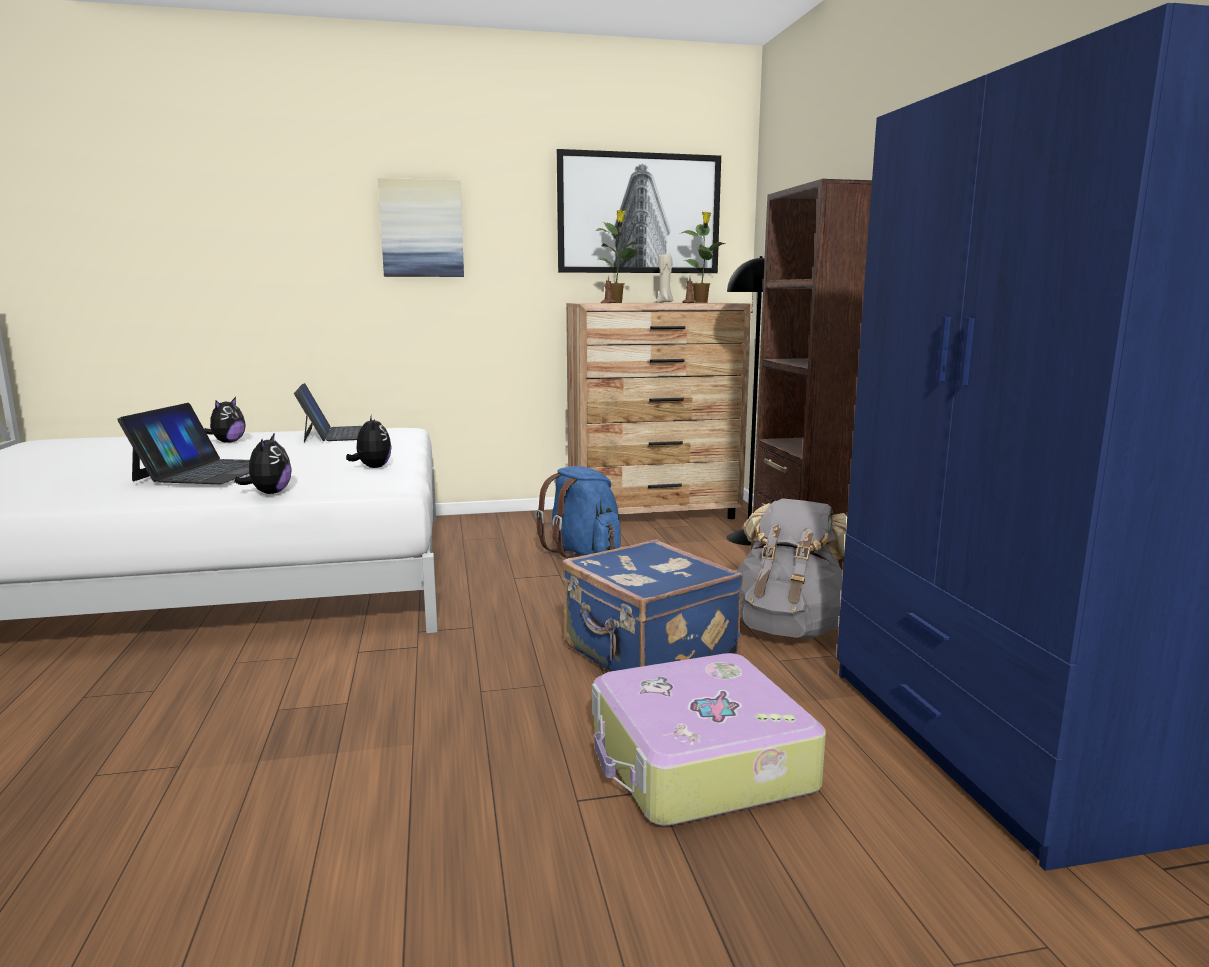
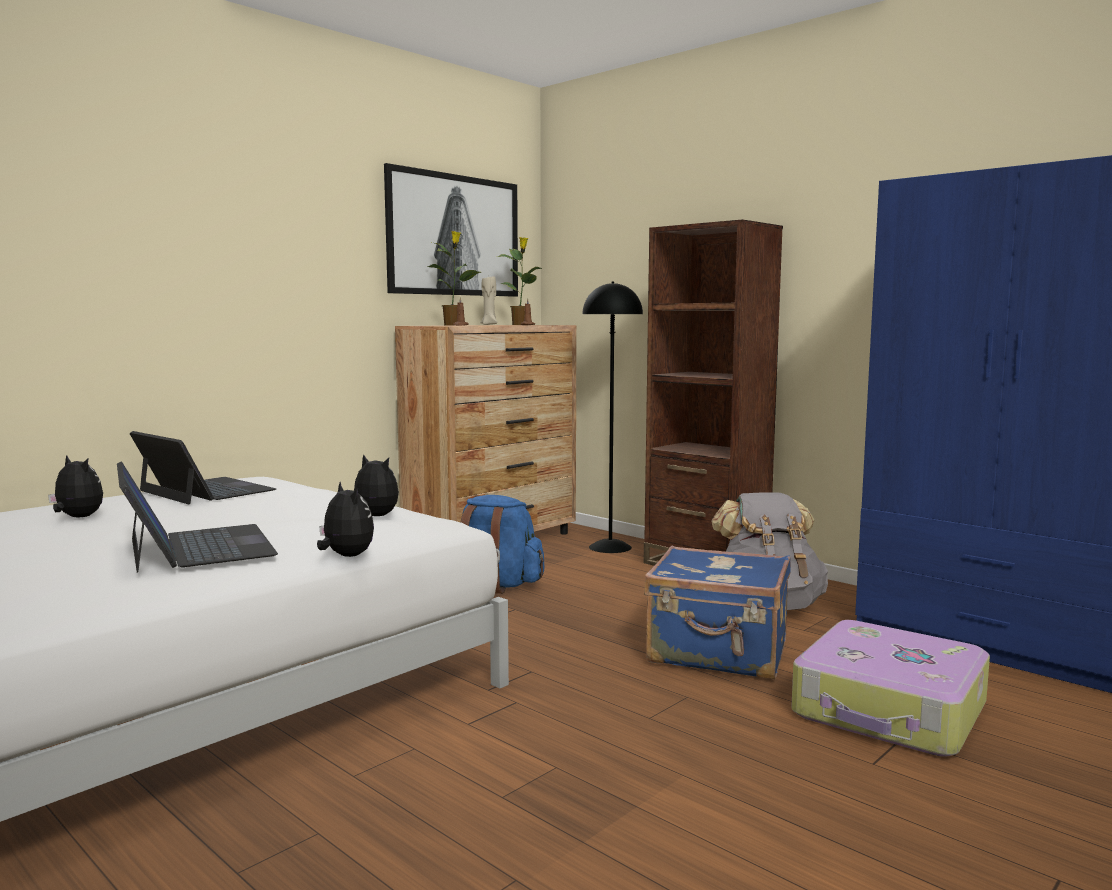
camera: 35 degrees left, 5 degrees down
plush toy [204,397,246,443] -> plush toy turned 45 degrees counterclockwise [48,456,103,517]
picture [378,178,464,277] -> none

